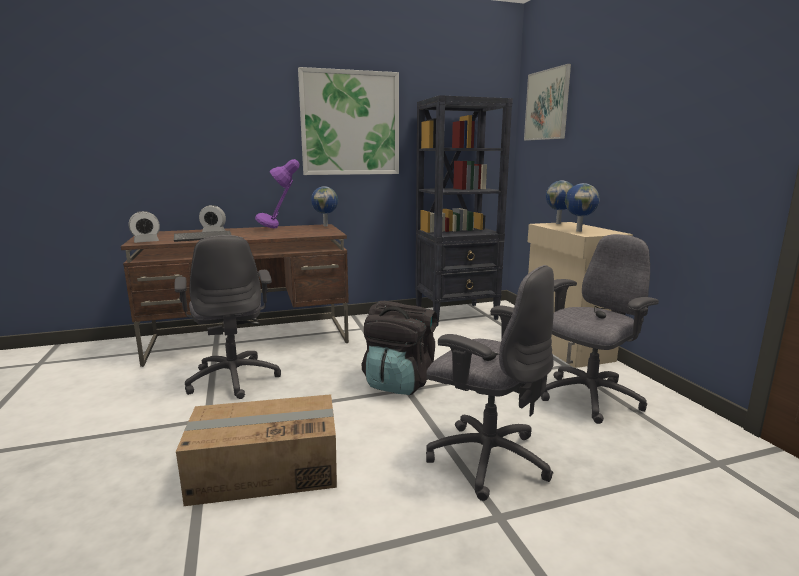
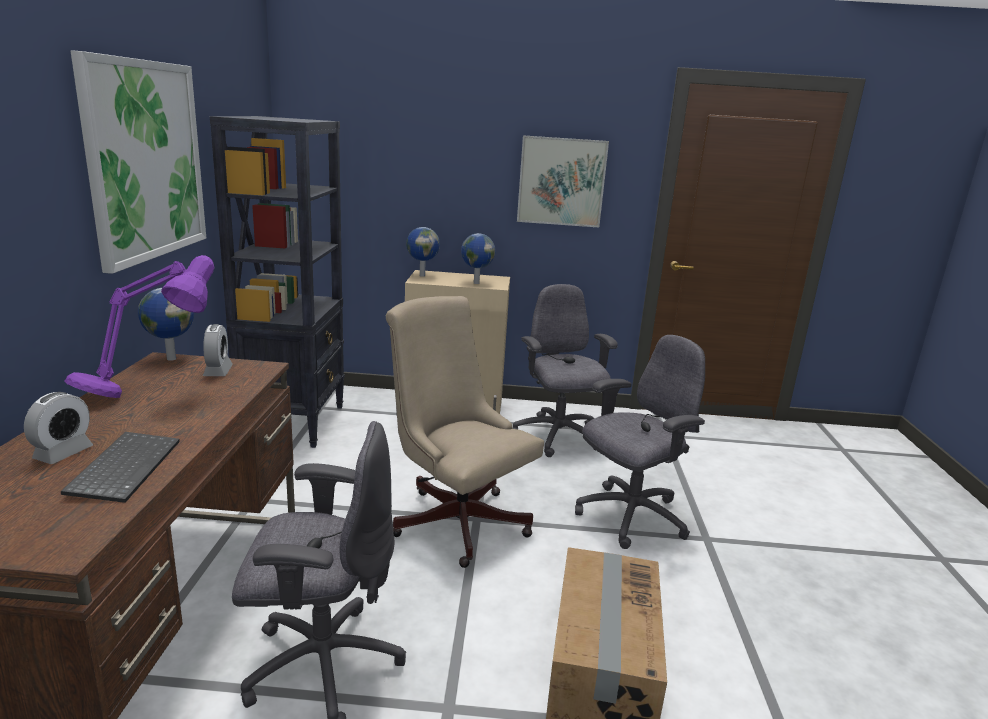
camera: 70 degrees left, 5 degrees up
alarm clock [129,211,160,243] -> alarm clock moved to [203,324,233,376]
black backpack [362,301,437,395] -> beige office chair [386,296,544,568]
picture [524,64,571,141] -> picture moved to [517,135,609,227]

